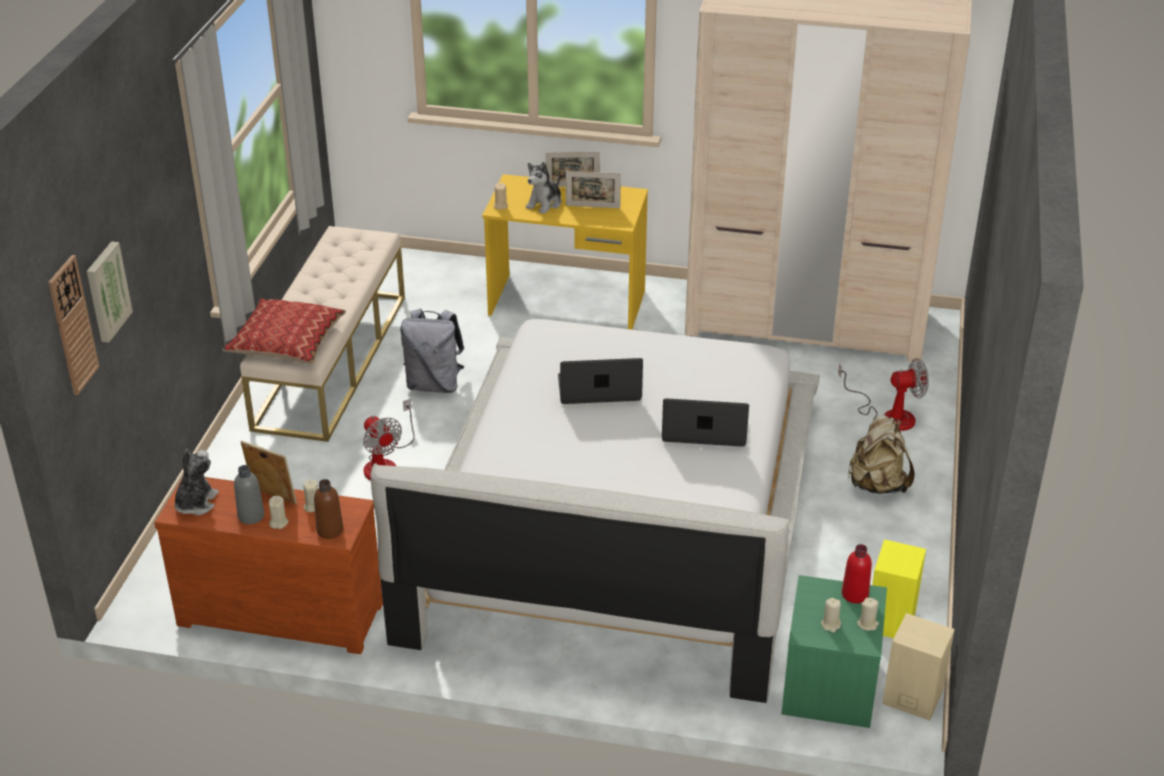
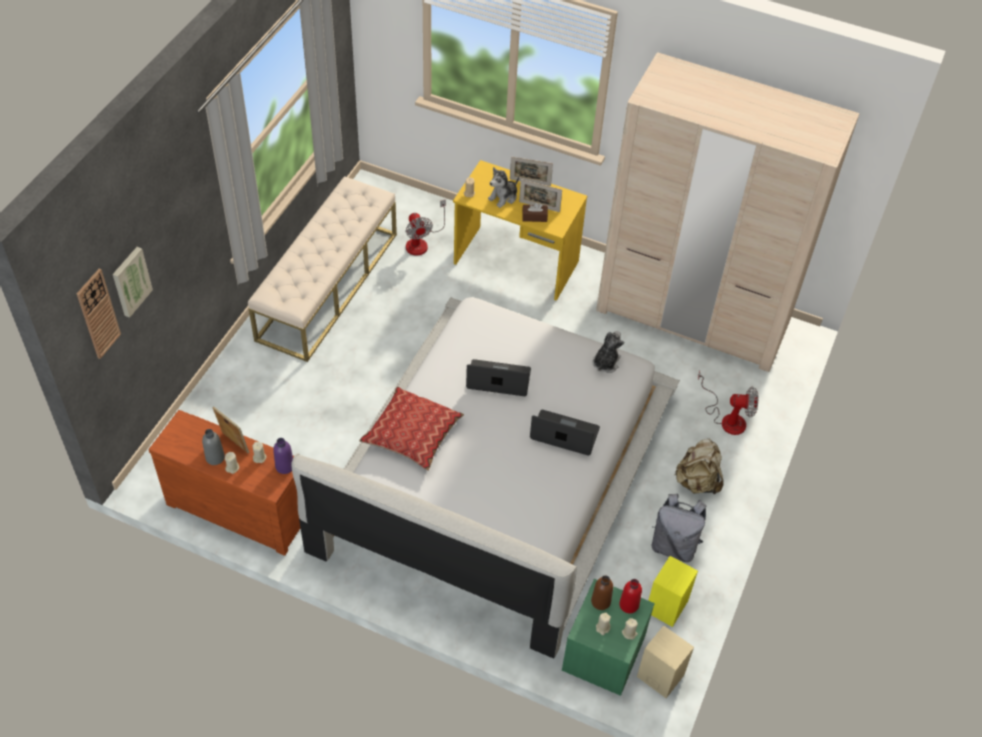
camera: 10 degrees right, 15 degrees up
plush toy [174,449,219,515] -> plush toy moved to [592,331,624,373]
pillow [222,298,346,364] -> pillow moved to [359,387,464,471]
brown bottle [314,479,344,539] -> brown bottle moved to [591,575,613,610]
fan [363,399,415,480] -> fan moved to [405,200,446,256]
grey backpack [400,309,464,393] -> grey backpack moved to [652,494,707,562]
none -> purple bottle [273,438,293,474]
none -> brown tissue box [522,203,548,222]

